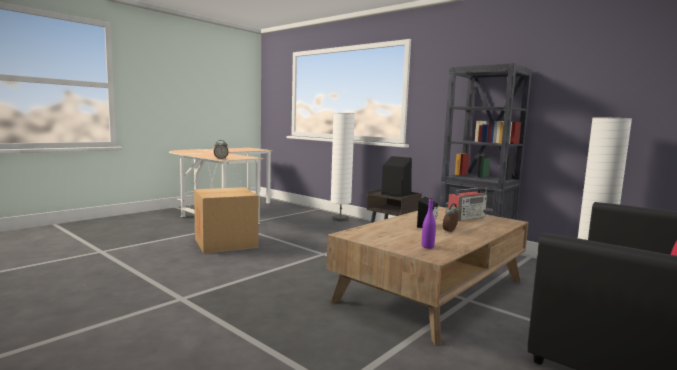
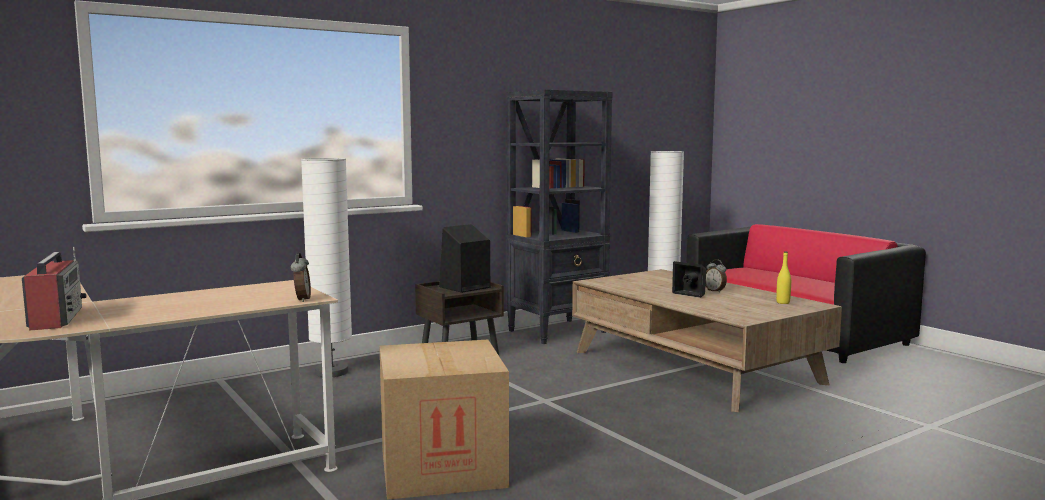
camera: 75 degrees left, 0 degrees up
purple bottle [422,198,436,249] -> yellow bottle [776,251,791,304]
radio [448,187,487,221] -> radio moved to [22,247,86,331]

